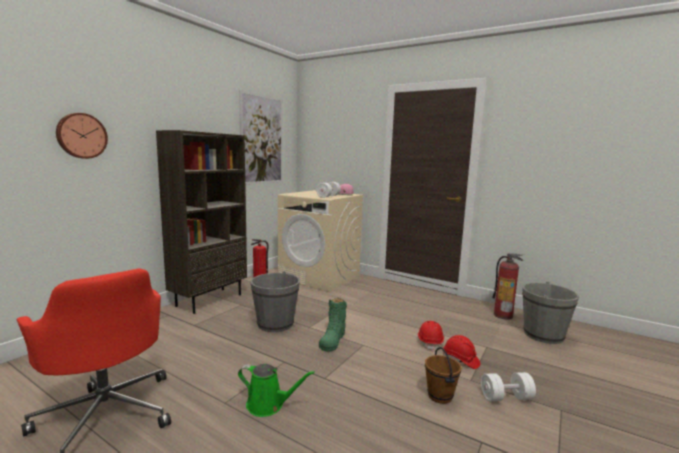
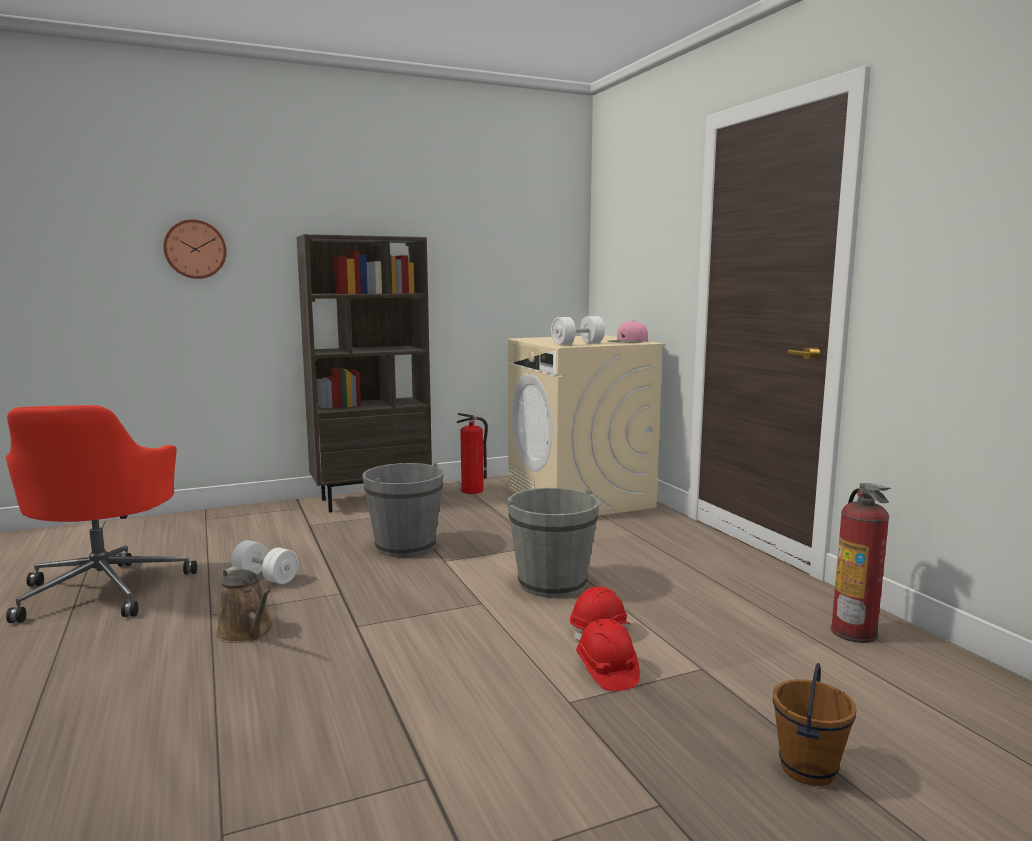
camera: 35 degrees right, 0 degrees up
green watering can [238,364,315,417] -> brown watering can [216,566,273,643]
picture [239,90,283,185] -> none
green boot [319,298,347,351] -> none
brown bucket [425,347,462,404] -> brown bucket moved to [773,663,857,786]
white dumbbell [481,372,536,401] -> white dumbbell moved to [231,540,299,584]
grey bucket [522,281,579,344] -> grey bucket moved to [507,488,600,598]

